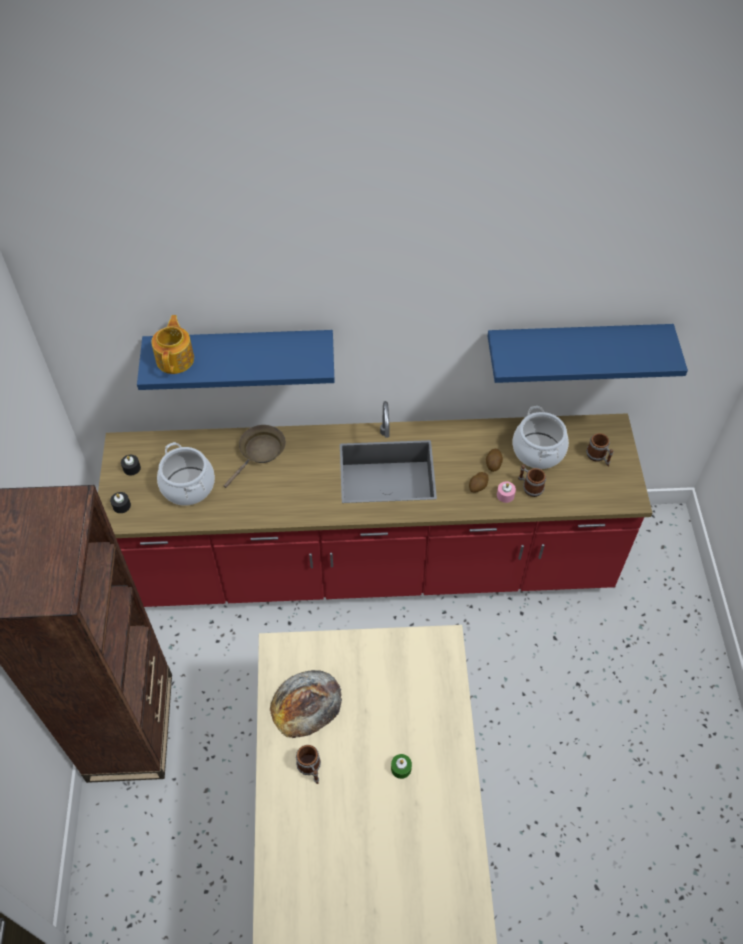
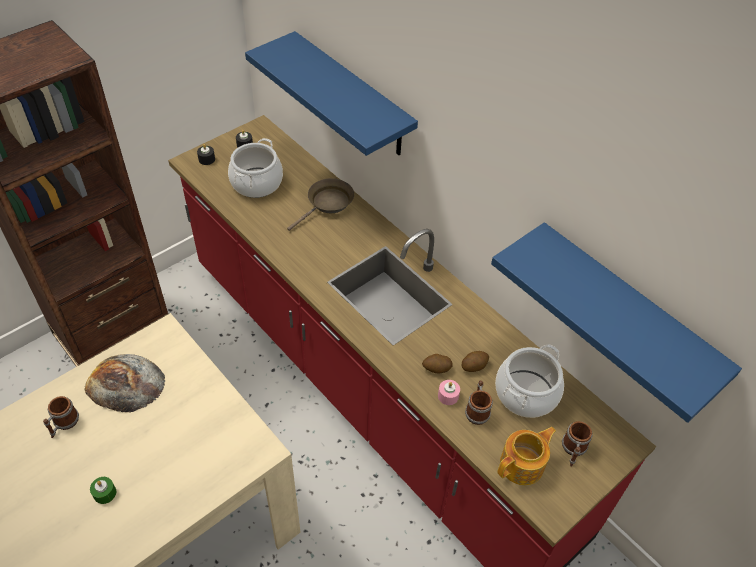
camera: 50 degrees right, 5 degrees down
teapot [151,315,194,374] -> teapot moved to [497,427,556,485]
brown frying pan [224,425,286,488] -> brown frying pan turned 45 degrees counterclockwise [287,178,354,231]

